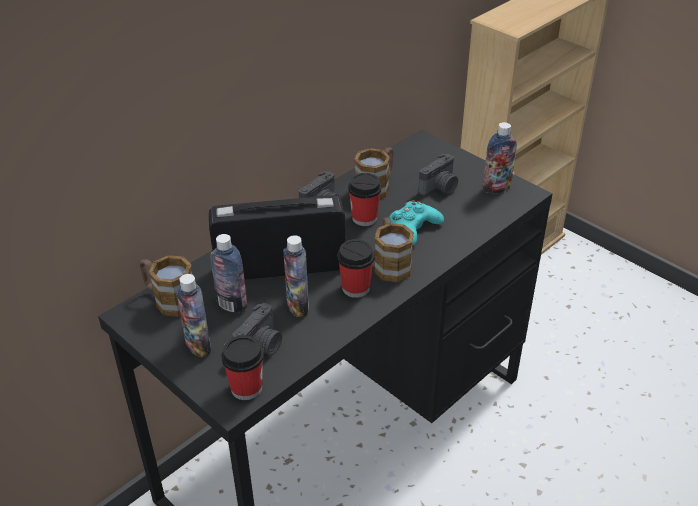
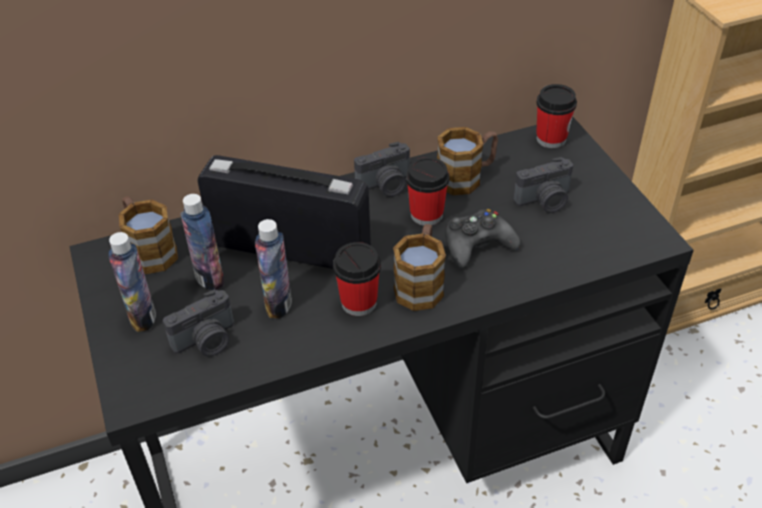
camera: 25 degrees right, 5 degrees up
cup [221,335,264,400] -> cup moved to [536,84,577,148]
turquoise game controller [389,200,444,245] -> black game controller [445,209,520,268]
bottle [483,122,517,193] -> none

